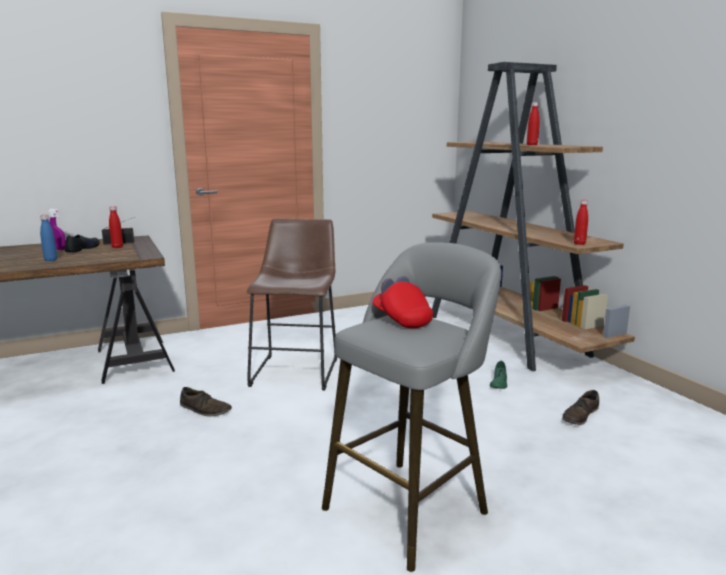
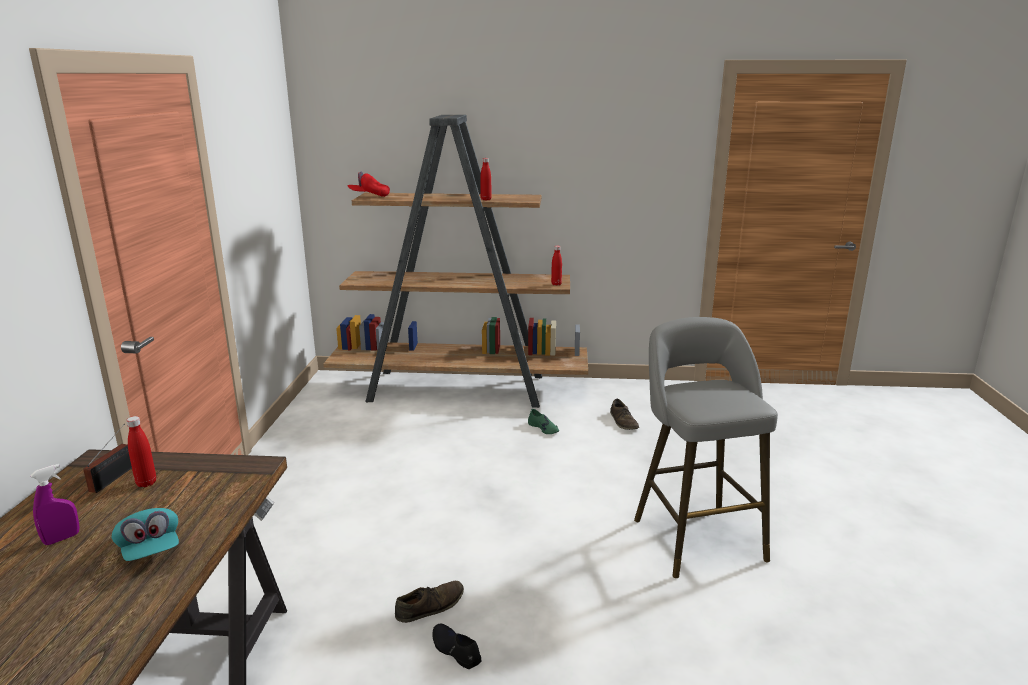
camera: 60 degrees left, 5 degrees up
blue bottle [40,215,57,261] -> turquoise cap [112,508,179,561]
black shoe [64,235,100,252] -> black shoe moved to [432,624,481,669]
brown stool [247,218,337,390] -> none
red cap [373,276,433,328] -> red cap moved to [348,172,390,197]

